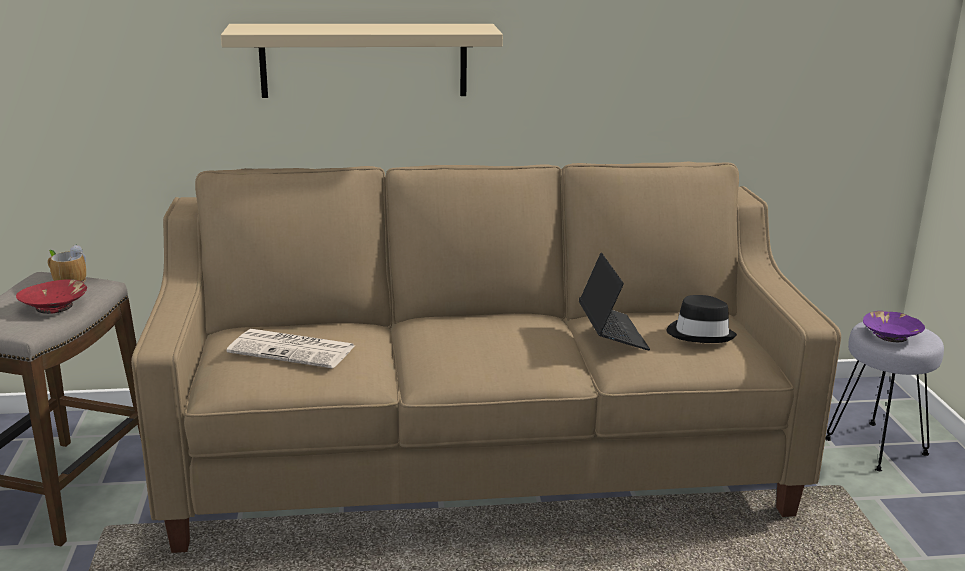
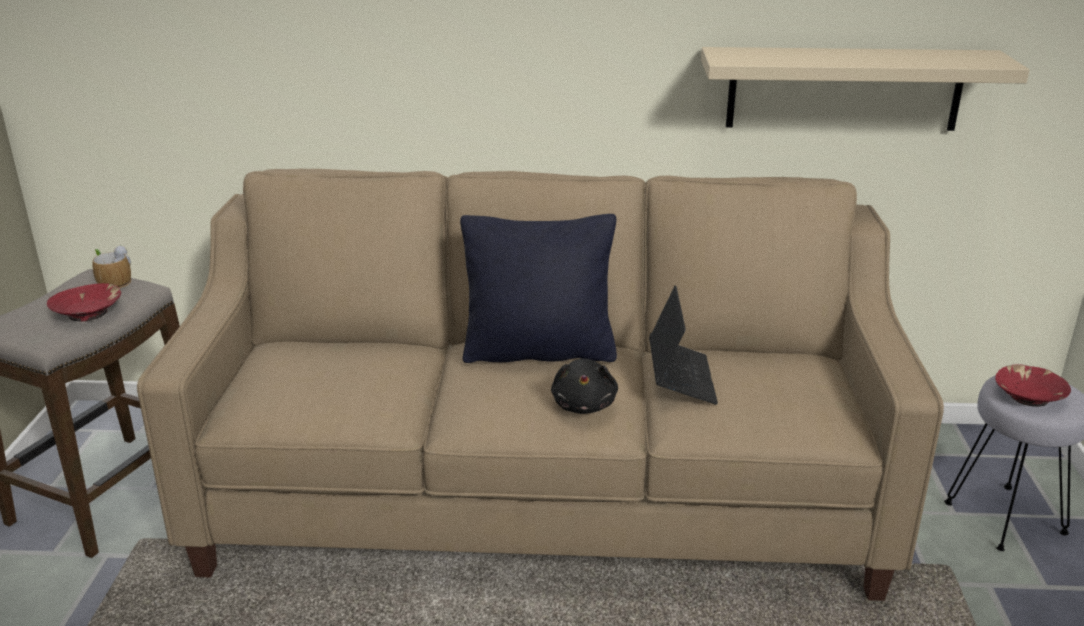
camera: 10 degrees right, 5 degrees up
beige shelf [221,24,503,98] -> beige shelf moved to [701,47,1030,131]
newspaper [227,329,355,369] -> none
black hat [666,295,737,343] -> none
purple bowl [863,311,925,342] -> red bowl [995,364,1071,407]
none -> black pillow [460,214,617,363]
none -> black plush toy [551,358,618,414]

